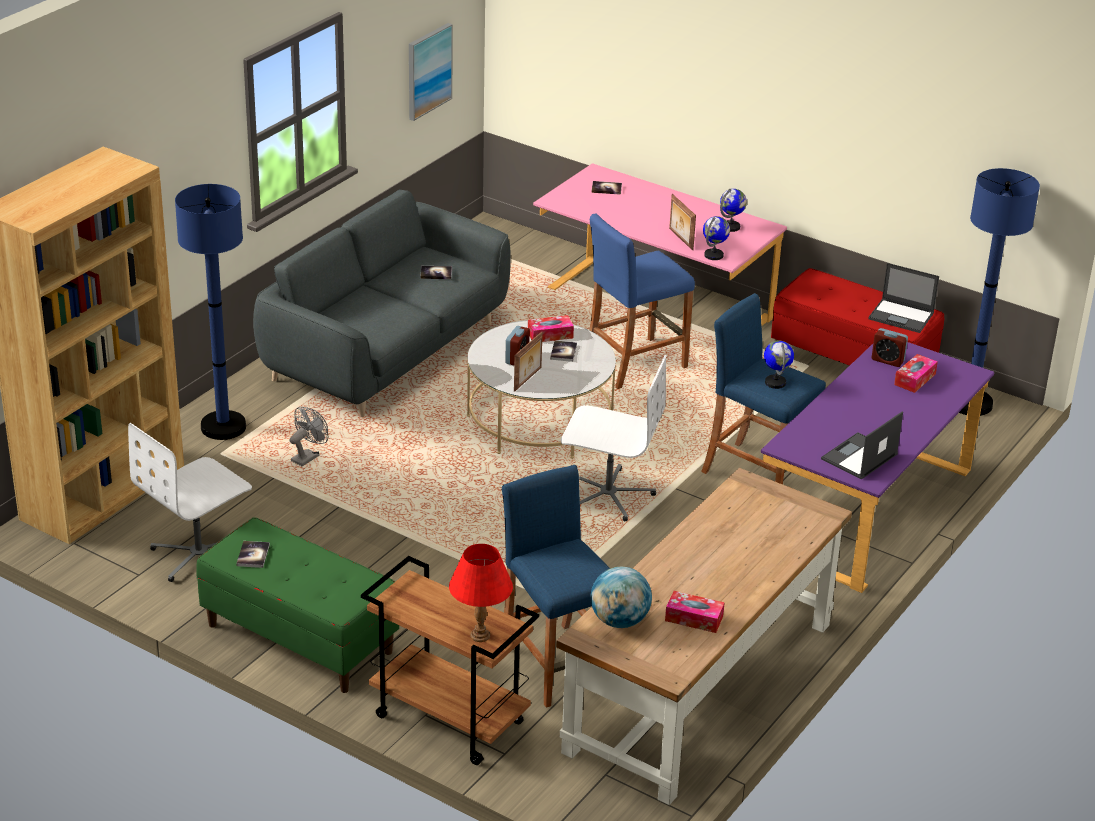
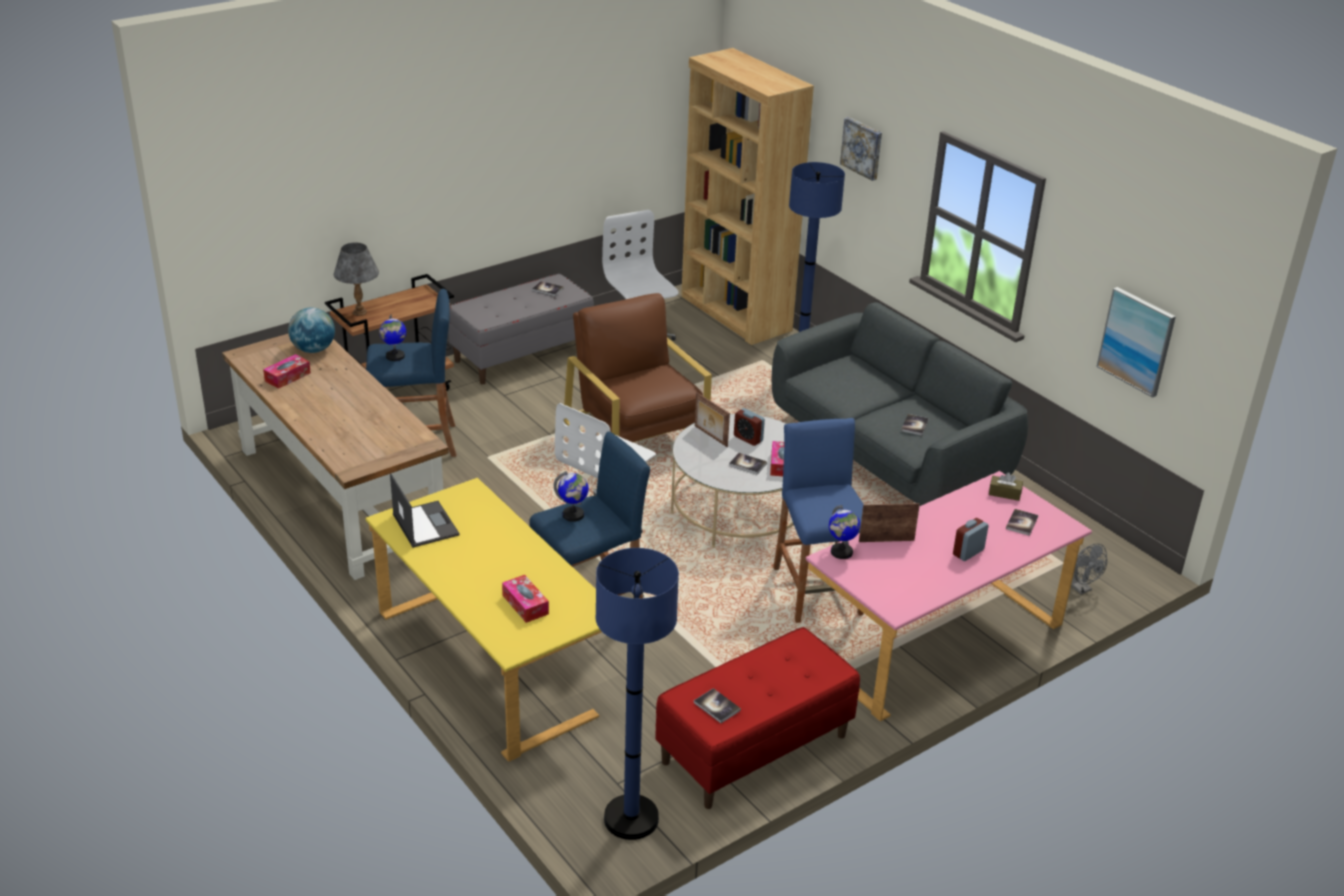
camera: 110 degrees right, 0 degrees up
green bench [197,517,399,693] -> grey bench [448,274,594,385]
grey fan [289,407,329,466] -> grey fan moved to [1071,544,1107,595]
red table lamp [449,544,513,642] -> grey table lamp [334,243,379,316]
globe [720,189,747,232] -> globe moved to [380,314,406,361]
purple desk [761,342,994,593] -> yellow desk [365,478,602,762]
laptop [868,263,939,333] -> book [694,688,741,723]
alarm clock [871,328,908,367] -> alarm clock moved to [953,518,989,561]
none -> brown armchair [564,293,712,442]
none -> picture [840,117,882,181]
none -> brown tissue box [989,472,1023,501]

